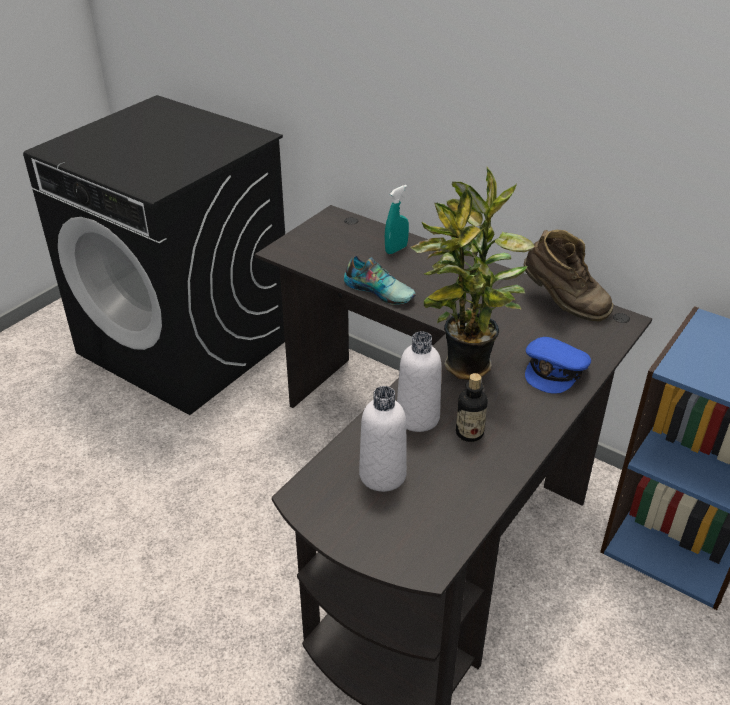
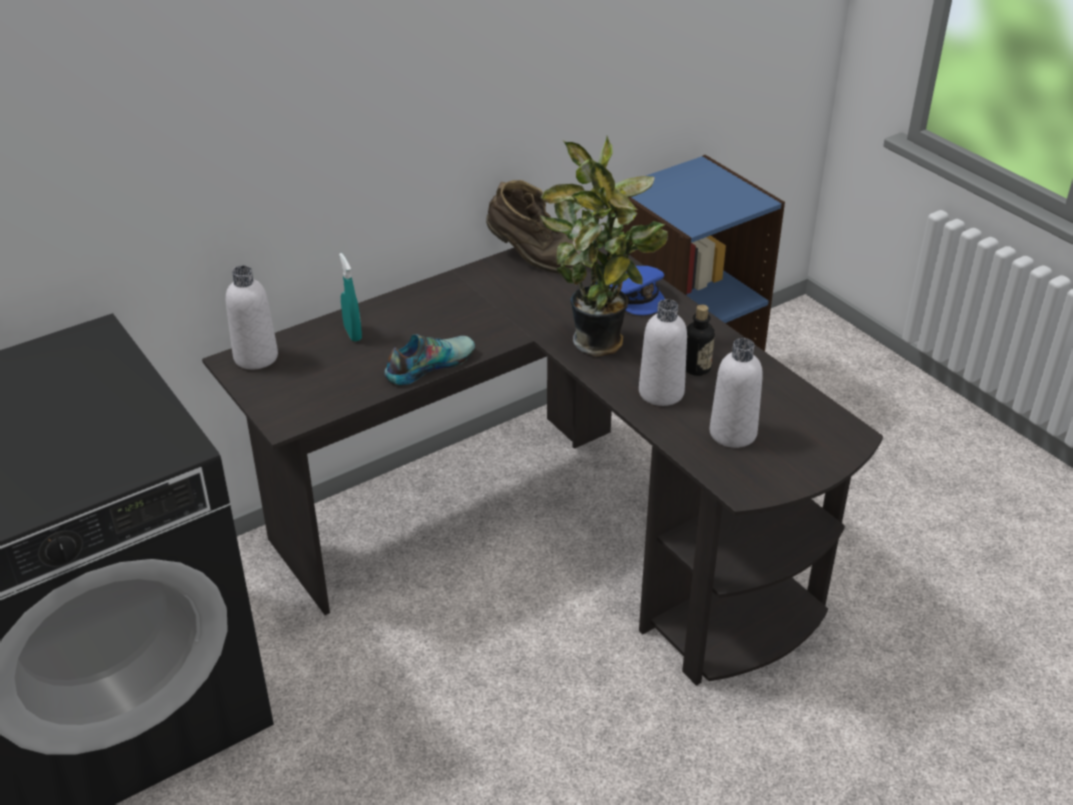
camera: 70 degrees left, 0 degrees up
brown boot [524,230,614,321] -> brown boot turned 60 degrees clockwise [486,180,582,274]
none -> white bottle [226,265,278,369]

